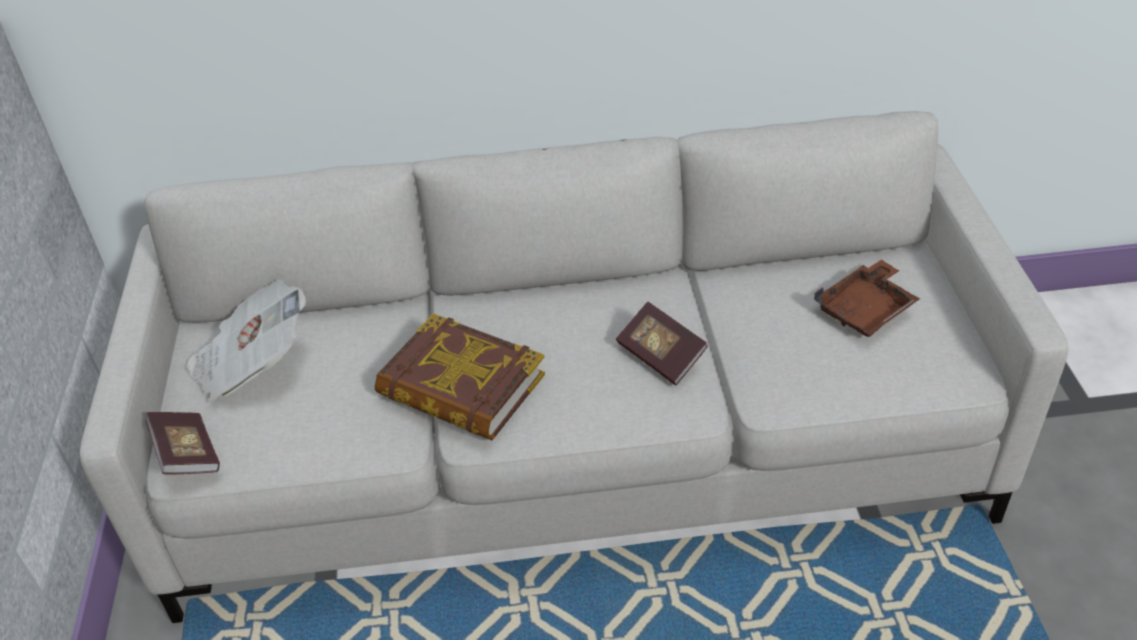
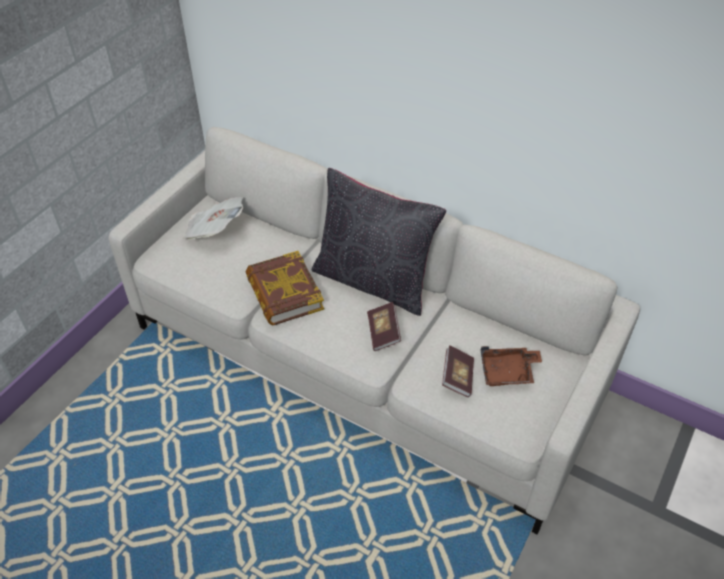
camera: 35 degrees right, 5 degrees up
book [146,412,220,474] -> book moved to [442,345,474,397]
none -> black pillow [311,168,446,316]

